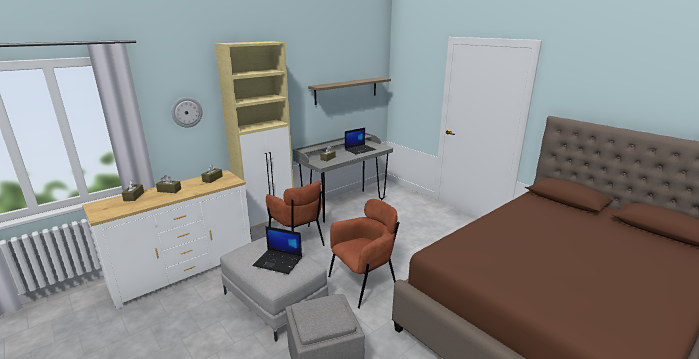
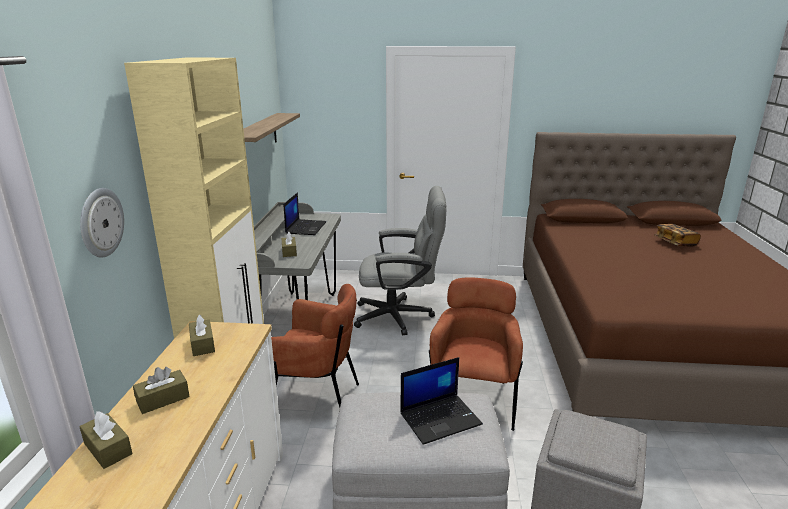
camera: 45 degrees left, 0 degrees up
none -> grey office chair [354,186,446,336]
none -> book [654,224,701,247]

